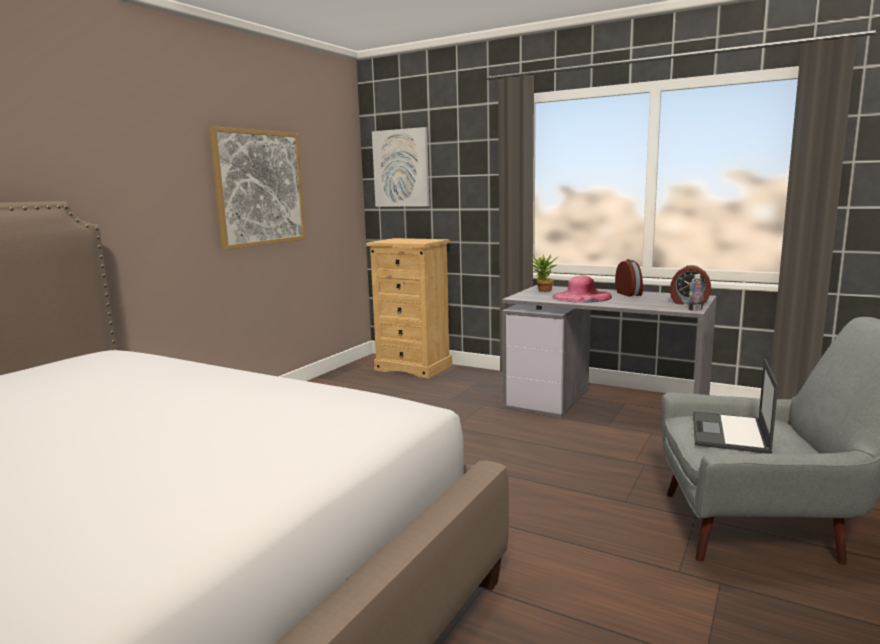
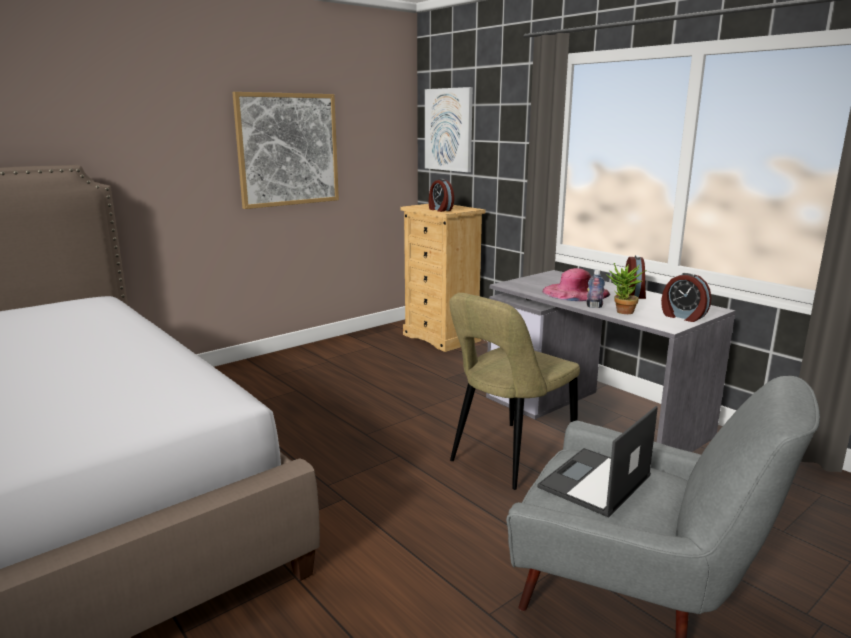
camera: 20 degrees right, 5 degrees up
potted plant [531,254,558,292] -> potted plant moved to [606,263,647,314]
bottle [688,274,704,311] -> bottle moved to [586,269,605,308]
none -> alarm clock [429,179,454,212]
none -> beige chair [449,293,580,490]

